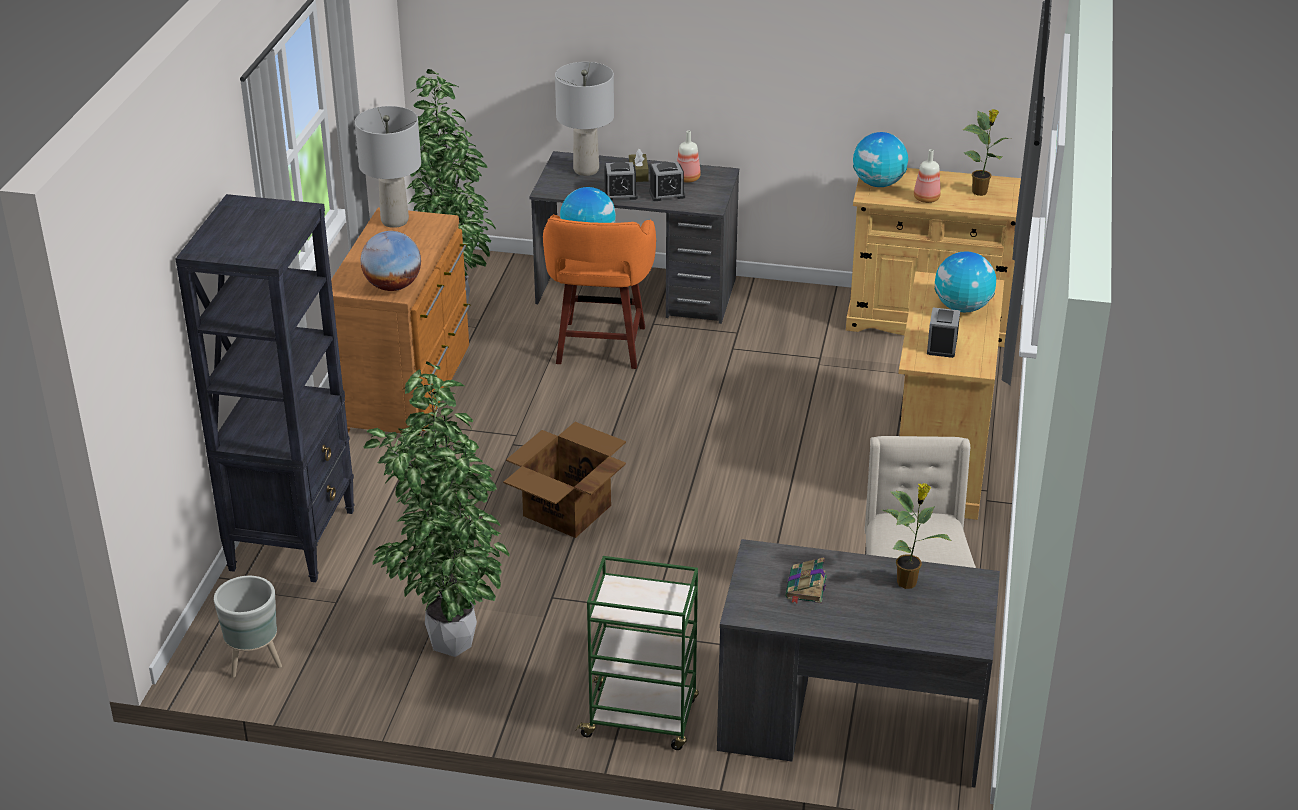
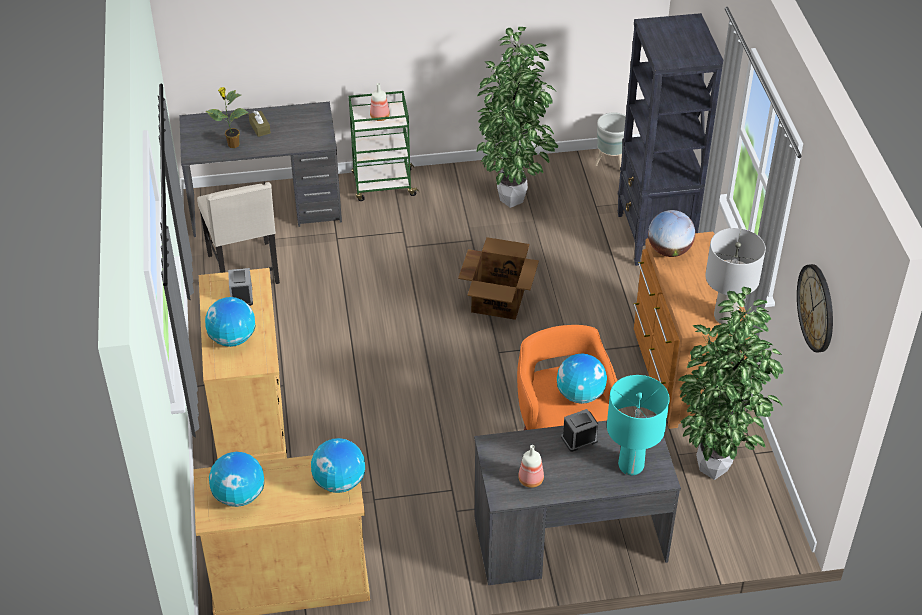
camera: 160 degrees right, 10 degrees up
grey table lamp [555,62,614,176] -> turquoise table lamp [607,375,670,475]
brown tissue box [629,149,649,182] -> brown tissue box moved to [249,111,271,137]
alarm clock [649,161,685,201] -> none
book [785,557,827,603] -> none
bottle [914,149,941,203] -> bottle moved to [370,83,390,121]
potted plant [963,109,1011,196] -> globe [209,452,264,507]
none -> wall clock [797,264,833,353]

